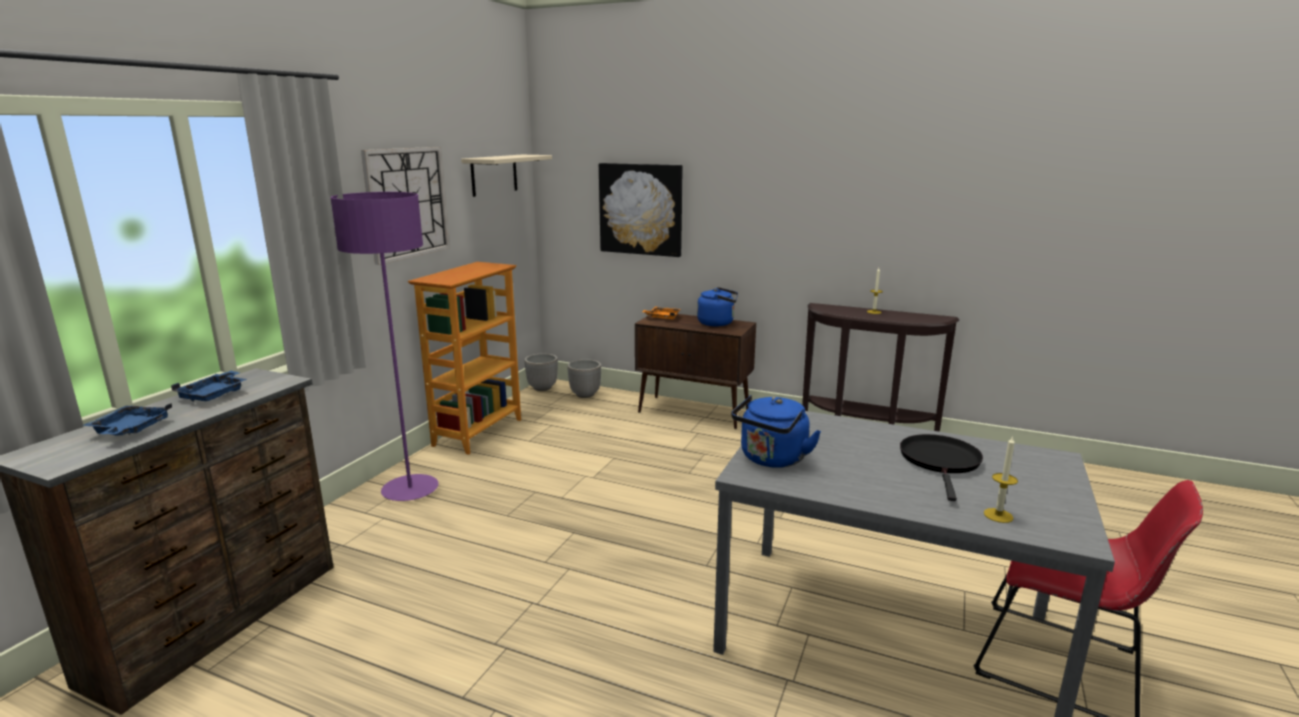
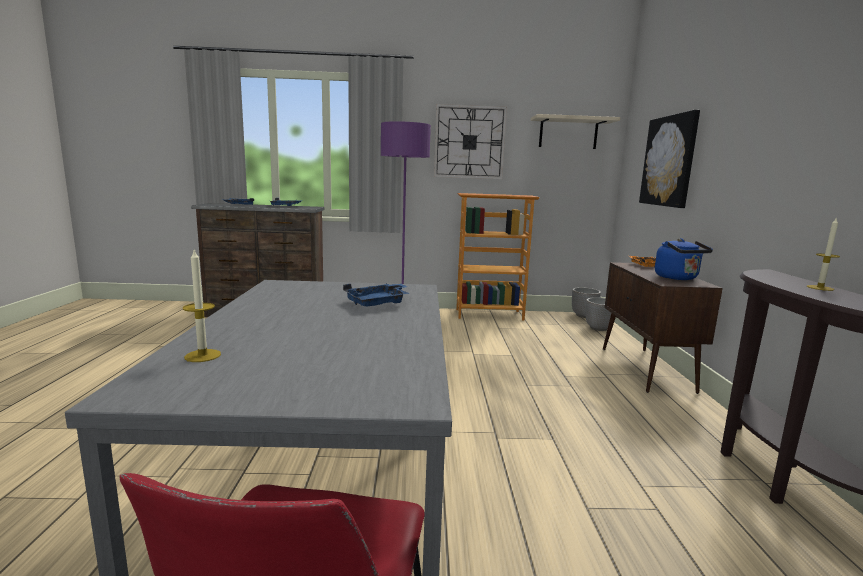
camera: 65 degrees right, 5 degrees down
blue kettle [731,395,821,468] -> none
black frying pan [900,434,983,501] -> none
none -> blue tray [343,284,409,307]

